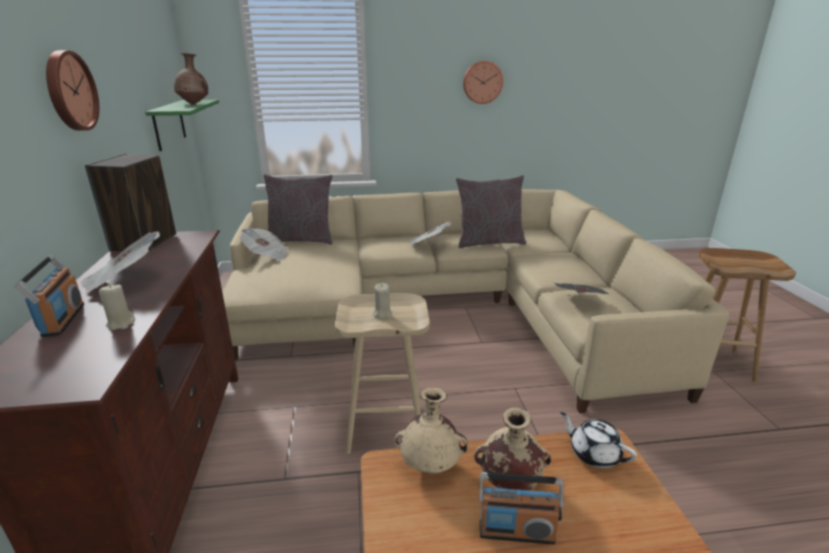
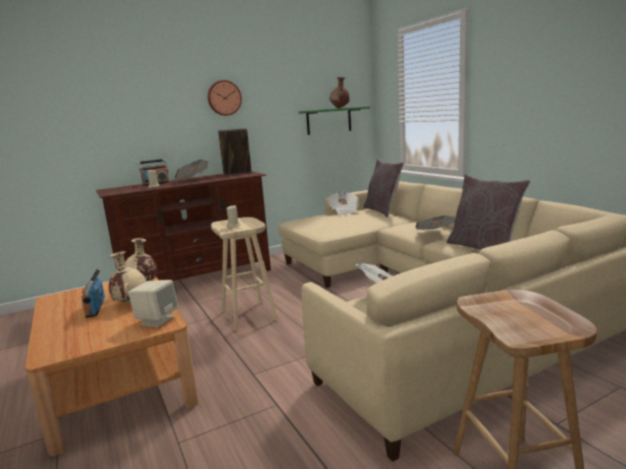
camera: 70 degrees right, 10 degrees down
wall clock [463,61,503,104] -> none
white teapot [560,412,637,468] -> beige speaker [128,280,178,328]

